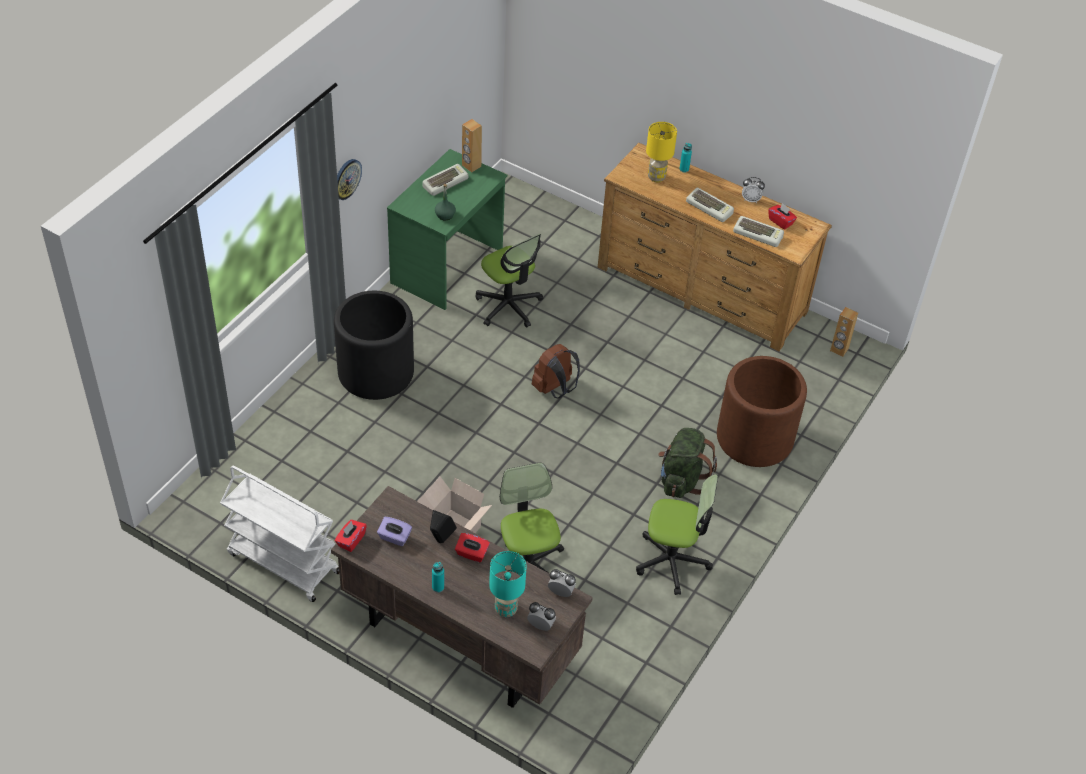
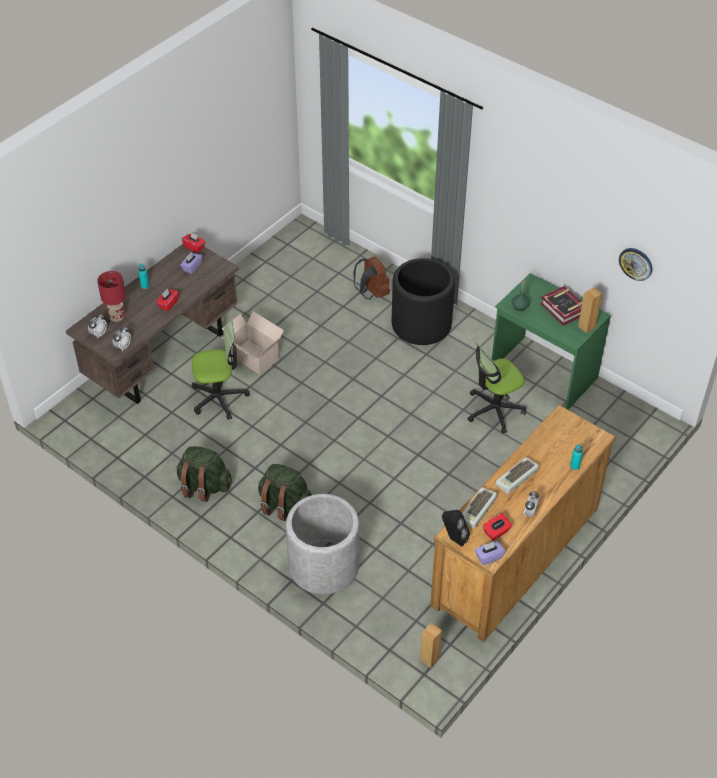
camera: 100 degrees right, 0 degrees up
white cart [220,466,339,602] -> none
wall clock [337,159,362,200] -> wall clock moved to [619,248,652,281]
keyboard [423,164,469,196] -> book [540,286,582,326]
black speaker [430,510,457,543] -> black speaker moved to [442,510,470,547]
turquoise table lamp [489,551,526,617] -> red table lamp [97,271,126,322]
brown backpack [532,344,580,399] -> brown backpack moved to [353,257,390,299]
office chair [636,474,718,595] -> green backpack [176,446,232,502]
yellow table lamp [646,122,677,182] -> none
brown planter [717,356,807,467] -> grey planter [286,494,359,594]
none -> purple tissue box [475,541,505,565]

